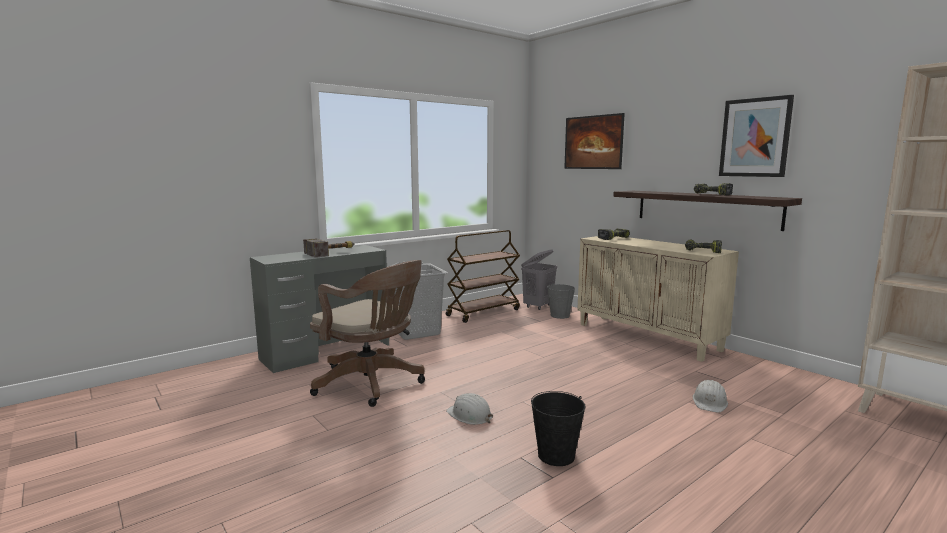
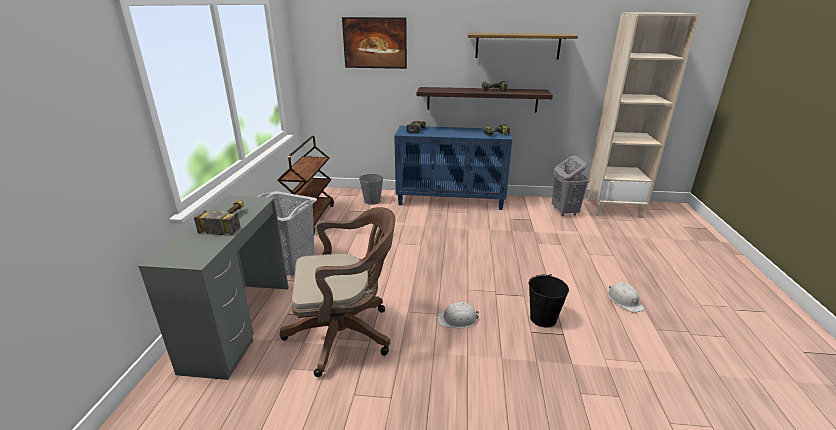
camera: 45 degrees left, 15 degrees up
grey laundry basket [521,249,557,310] -> grey laundry basket moved to [552,156,590,216]
beige cabinet [577,236,739,362] -> blue cabinet [394,126,512,210]
white hard hat [693,380,728,413] -> white hard hat moved to [607,282,644,313]
picture [719,95,794,177] -> shelf [468,33,578,59]

